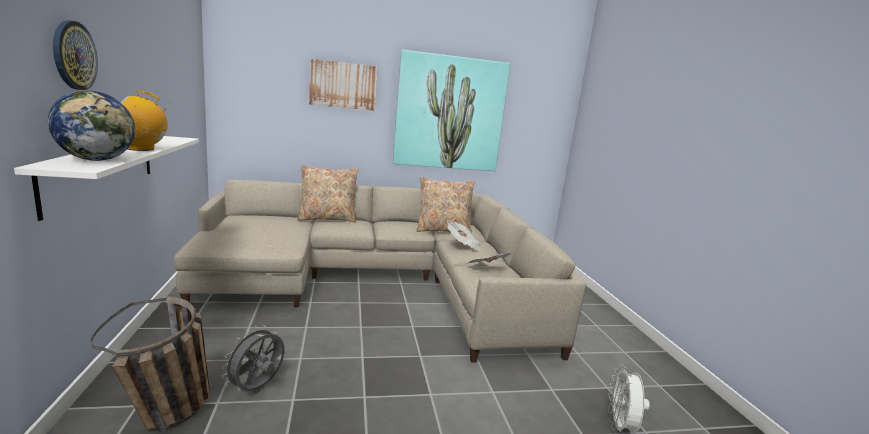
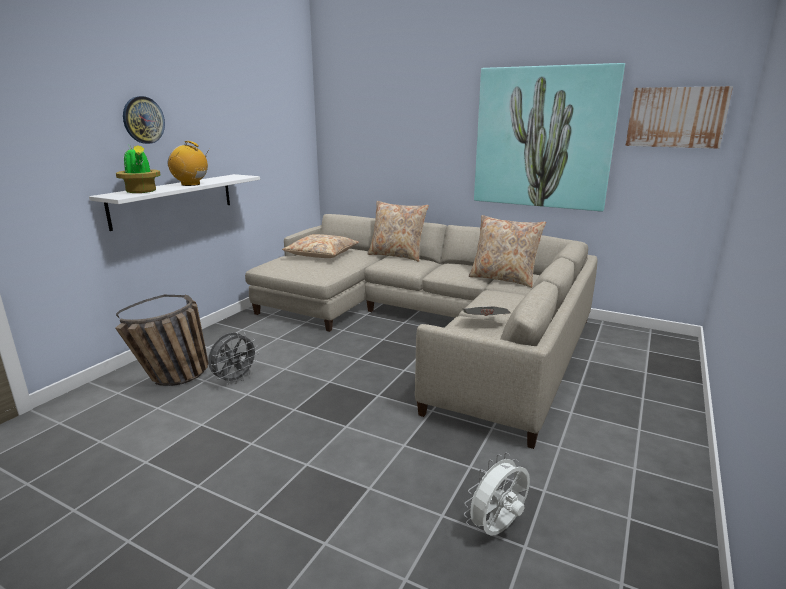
camera: 40 degrees right, 5 degrees up
globe [48,90,135,161] -> potted plant [116,145,160,193]
grey fan [221,325,284,392] -> grey fan turned 150 degrees clockwise [208,332,259,385]
picture [309,59,378,111] -> picture moved to [625,86,733,149]
newspaper [447,220,480,251] -> none
none -> beige pillow [282,234,359,258]

